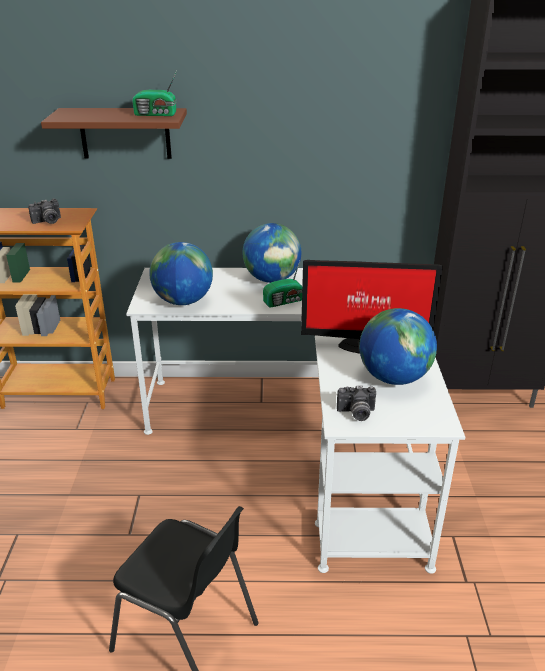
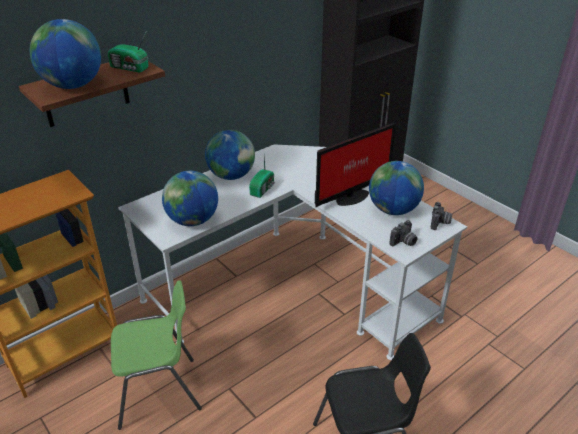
camera: 40 degrees left, 5 degrees up
camera [28,198,61,224] -> camera moved to [431,202,452,230]
radio [132,71,177,116] -> radio turned 60 degrees clockwise [108,31,148,73]
none -> globe [30,19,101,89]
none -> green chair [111,280,202,430]

